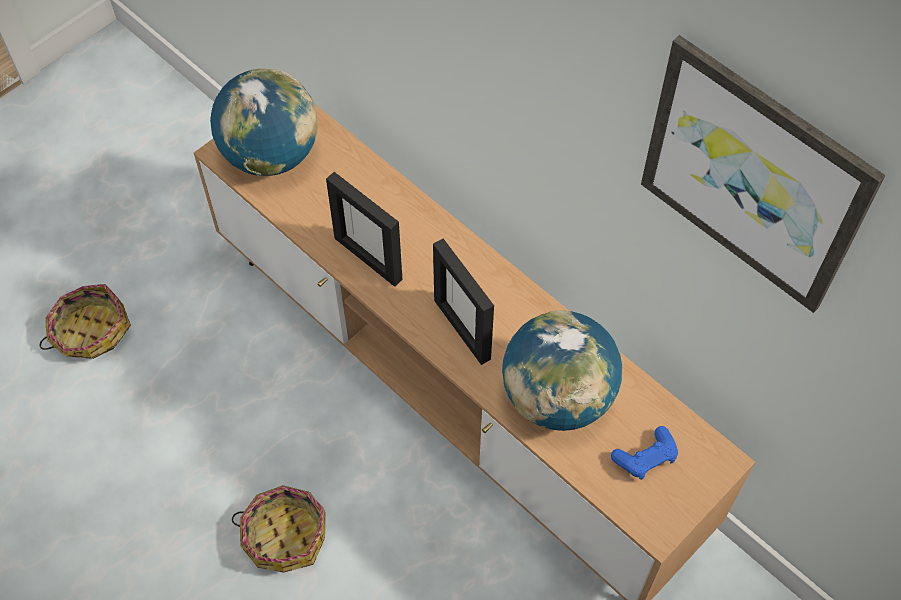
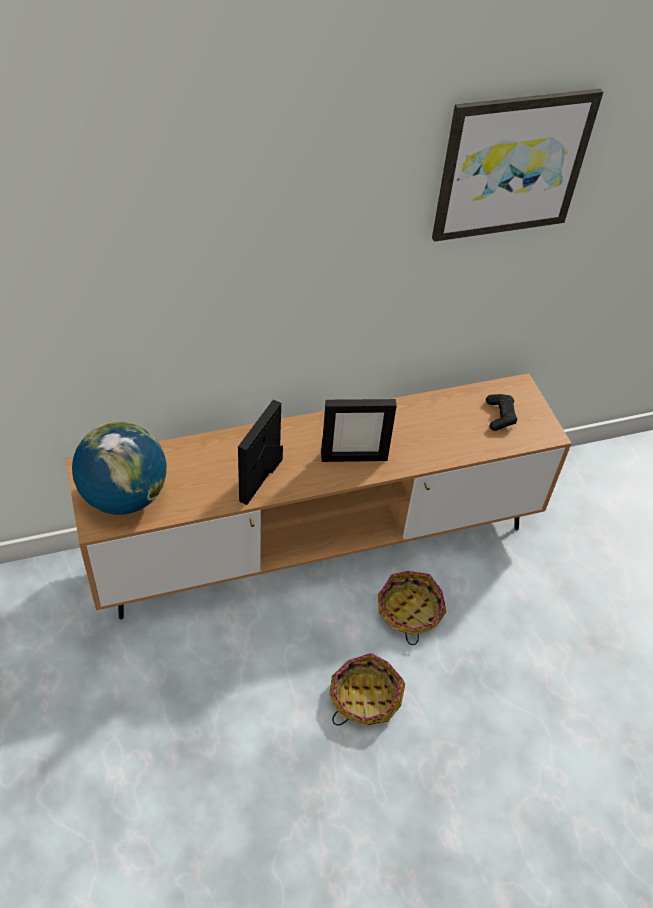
camera: 65 degrees left, 10 degrees down
basket [40,284,131,359] -> basket moved to [378,571,446,645]
picture frame [326,172,403,287] -> picture frame turned 135 degrees clockwise [238,400,283,505]
globe [502,310,622,431] -> none
blue game controller [611,426,678,480] -> black game controller [486,394,517,431]

